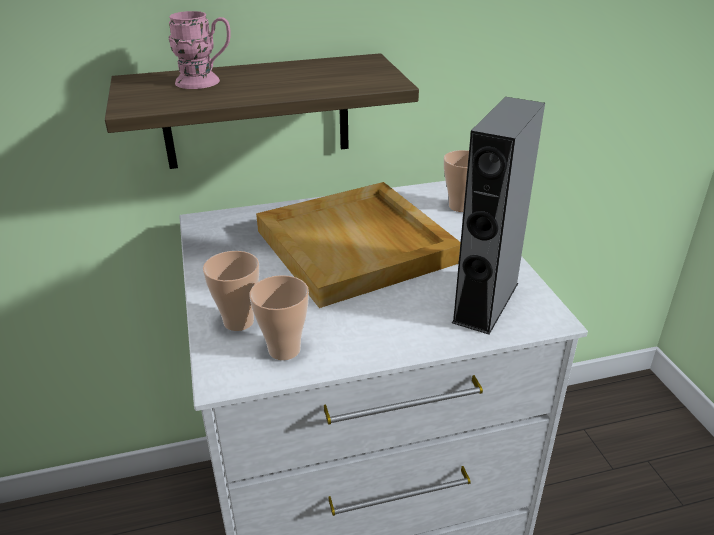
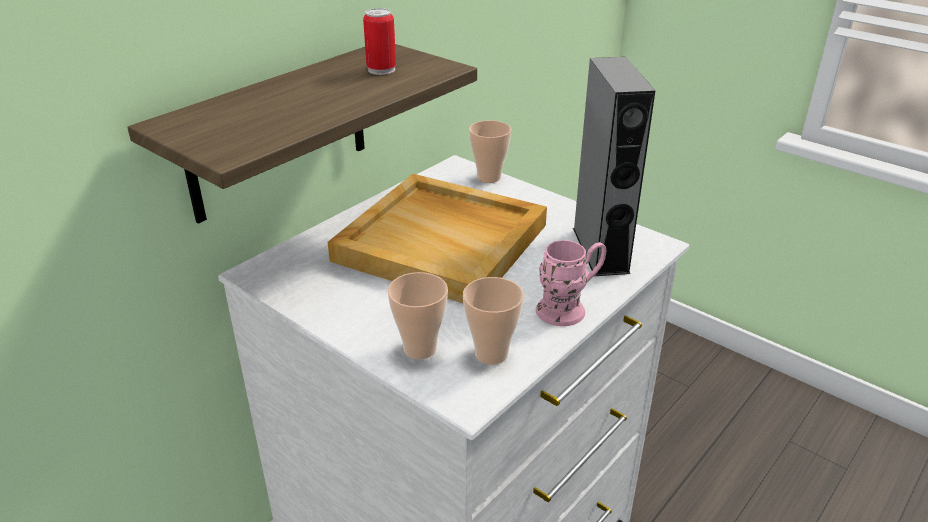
camera: 35 degrees left, 0 degrees up
pink mug [169,11,231,89] -> pink mug moved to [536,240,606,326]
none -> can [363,8,396,75]

